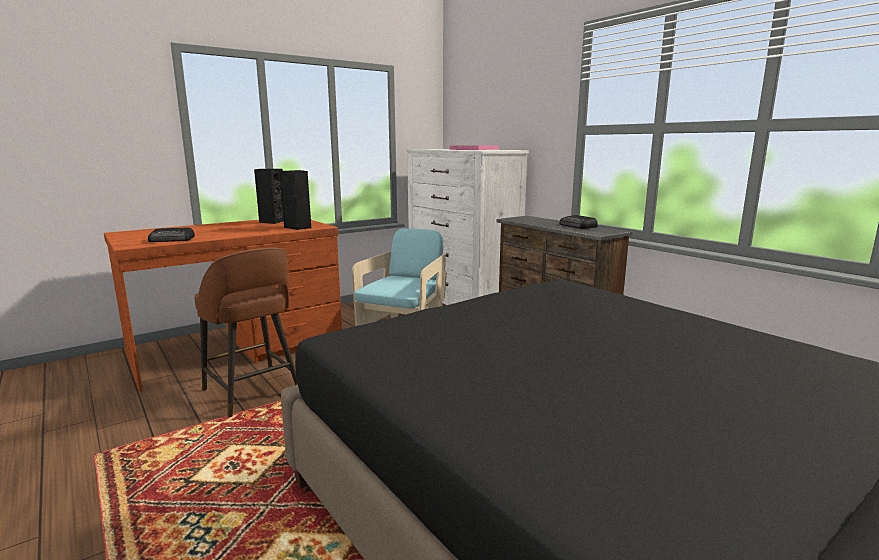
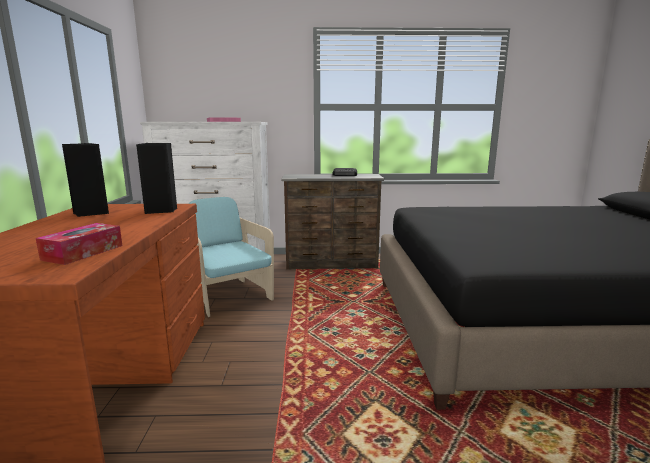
camera: 55 degrees left, 0 degrees up
radio [148,228,195,242] -> tissue box [36,223,123,265]
brown stool [195,248,298,417] -> none

